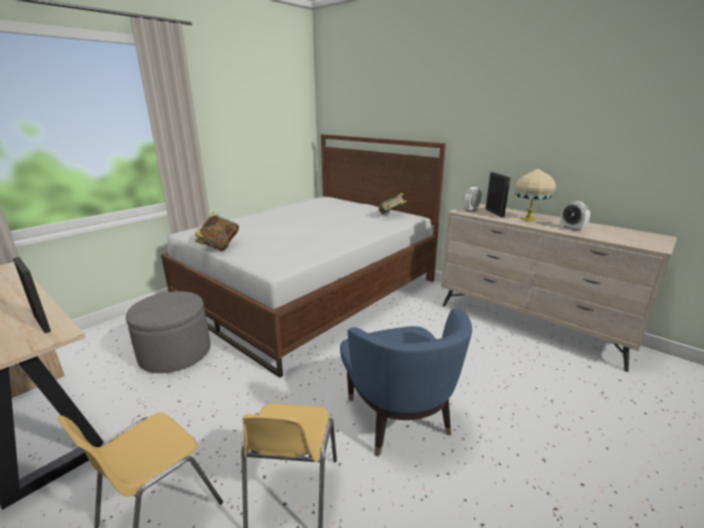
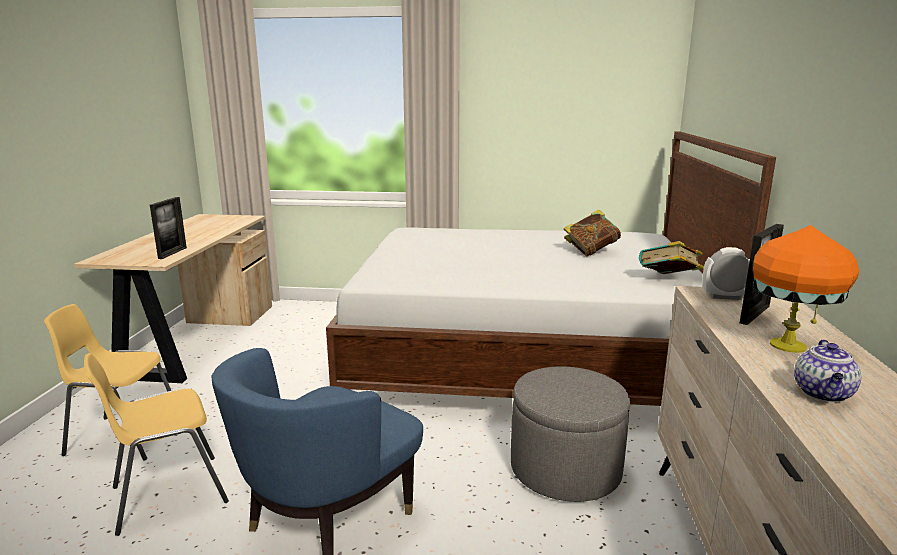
camera: 55 degrees right, 5 degrees down
grey ottoman [126,291,210,373] -> grey ottoman moved to [511,366,630,502]
book [195,212,239,251] -> book moved to [564,210,621,256]
beige table lamp [515,168,556,221] -> orange table lamp [753,225,859,353]
alarm clock [560,201,590,231] -> teapot [794,340,862,402]

